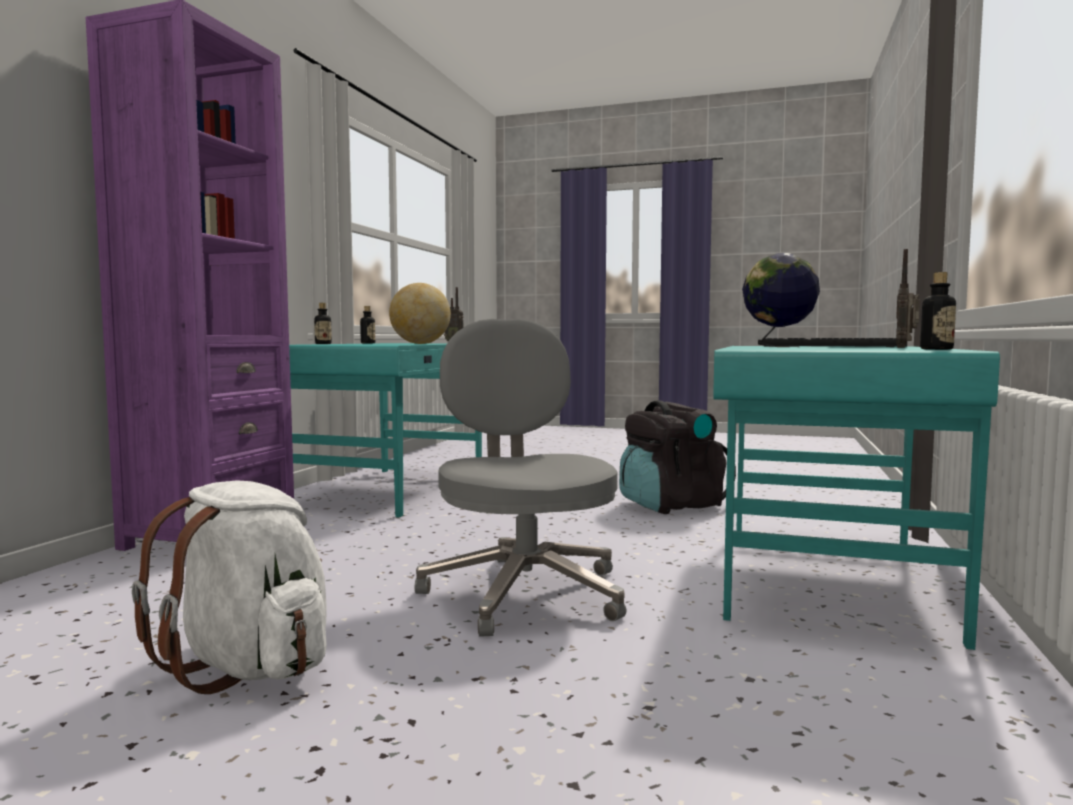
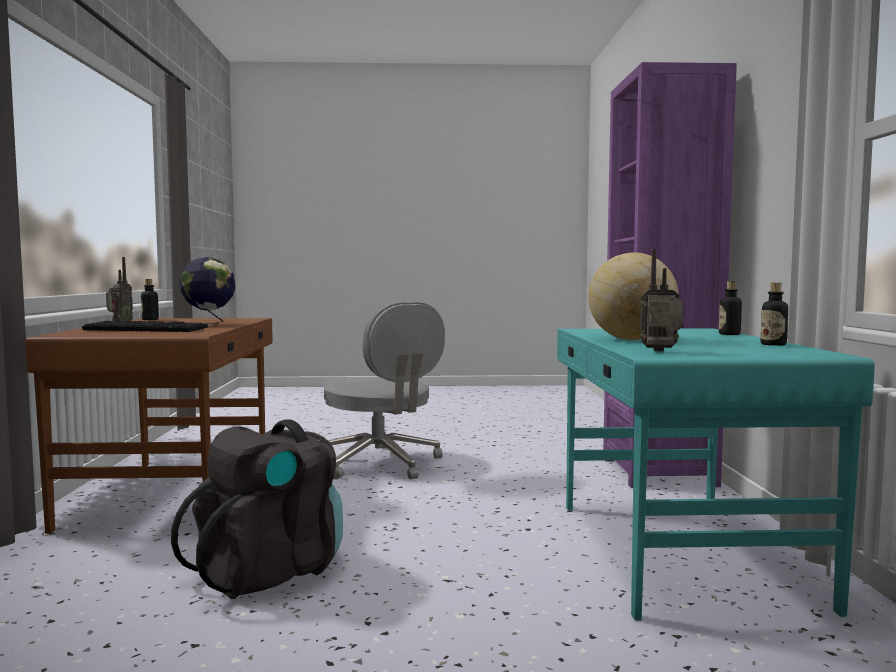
camera: 160 degrees right, 0 degrees up
white backpack [132,480,327,694] -> none
turquoise desk [713,346,1000,650] -> brown desk [25,318,273,534]

